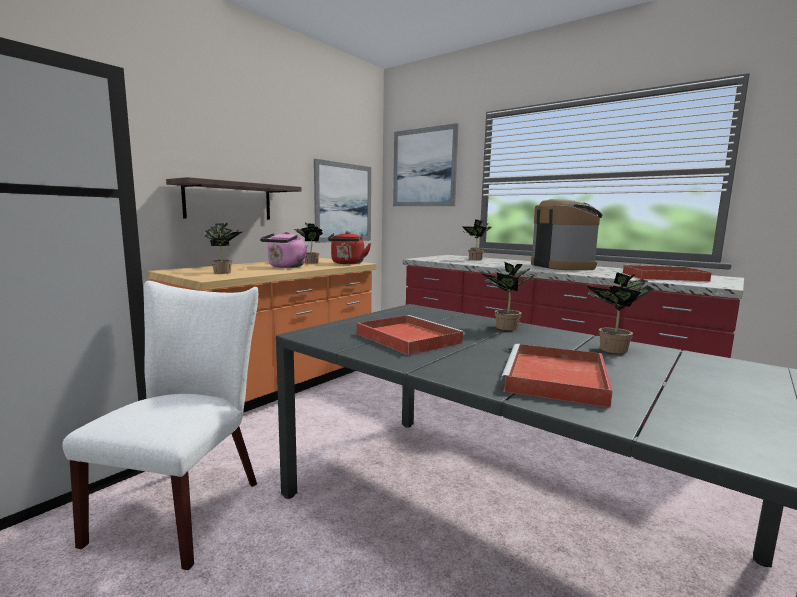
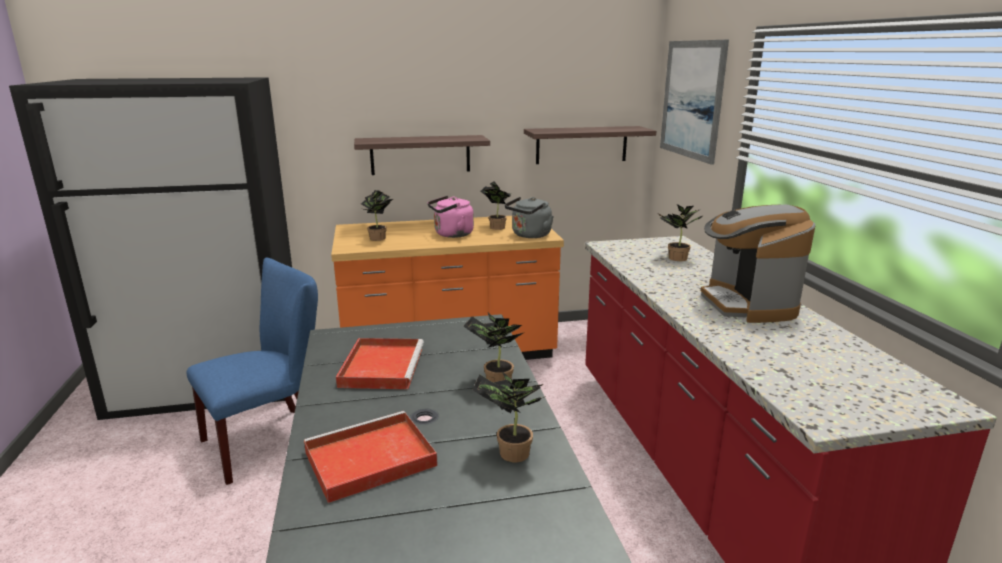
camera: 40 degrees right, 10 degrees up
white chair [62,281,258,570] -> blue chair [187,258,318,485]
picture [314,159,371,243] -> shelf [524,126,656,164]
red kettle [328,231,371,264] -> grey kettle [505,197,554,238]
coffee machine [531,199,603,270] -> coffee machine turned 150 degrees clockwise [701,205,815,323]
red tray [623,265,712,282] -> none

